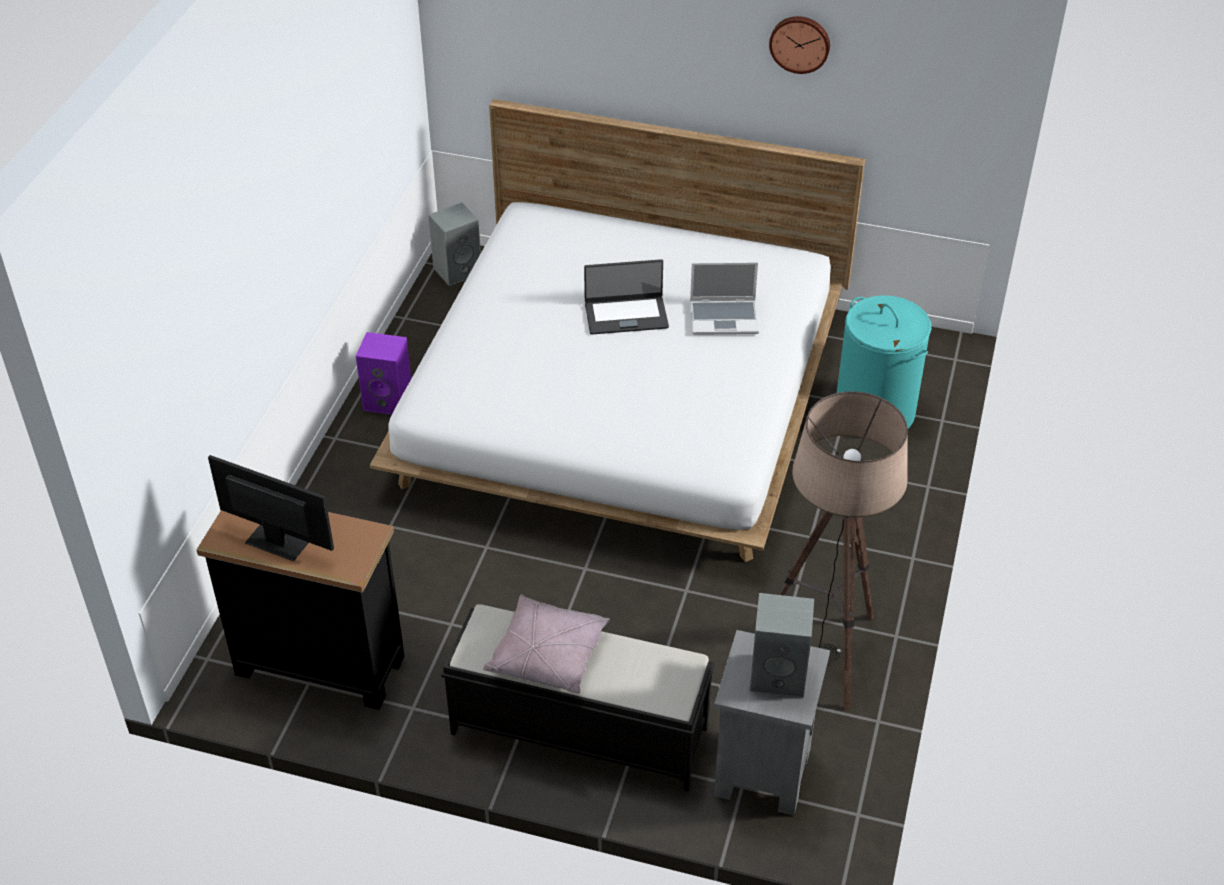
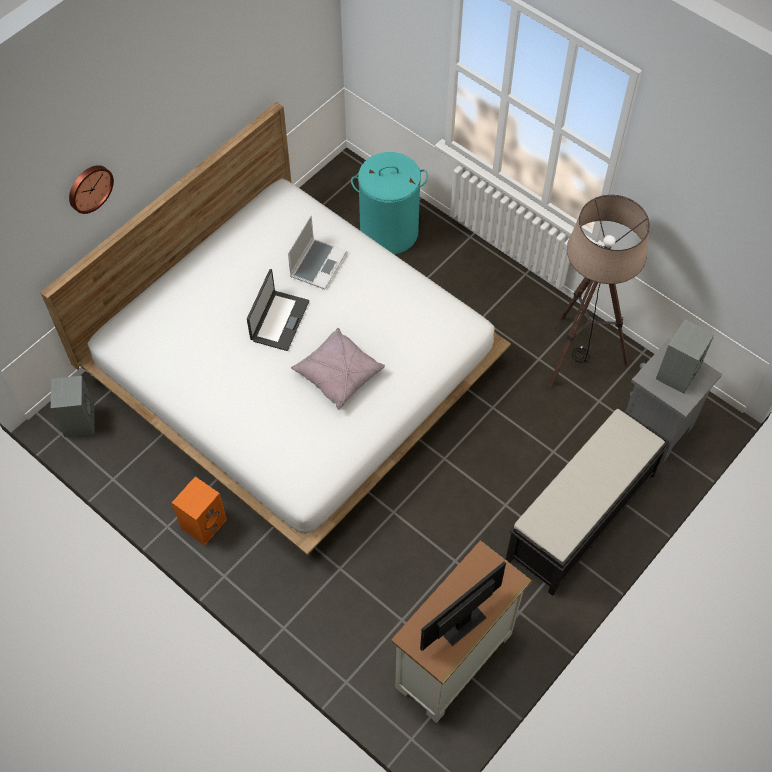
camera: 65 degrees left, 15 degrees up
black dresser [197,510,405,710] -> white dresser [391,540,532,723]
purple speaker [356,332,411,415] -> orange speaker [172,476,227,545]
purple pillow [483,594,610,693] -> purple pillow moved to [291,328,385,410]
wall clock [769,16,830,74] -> wall clock moved to [69,165,114,214]

